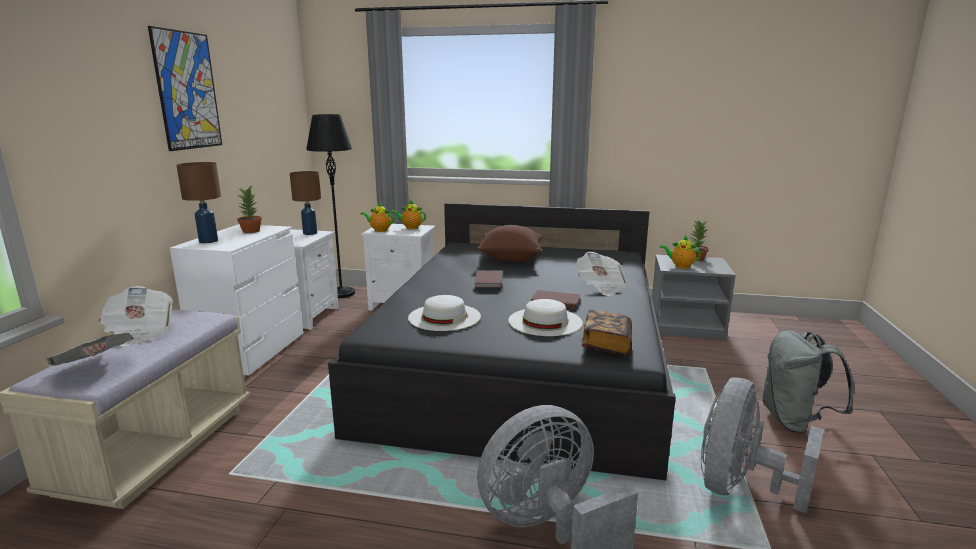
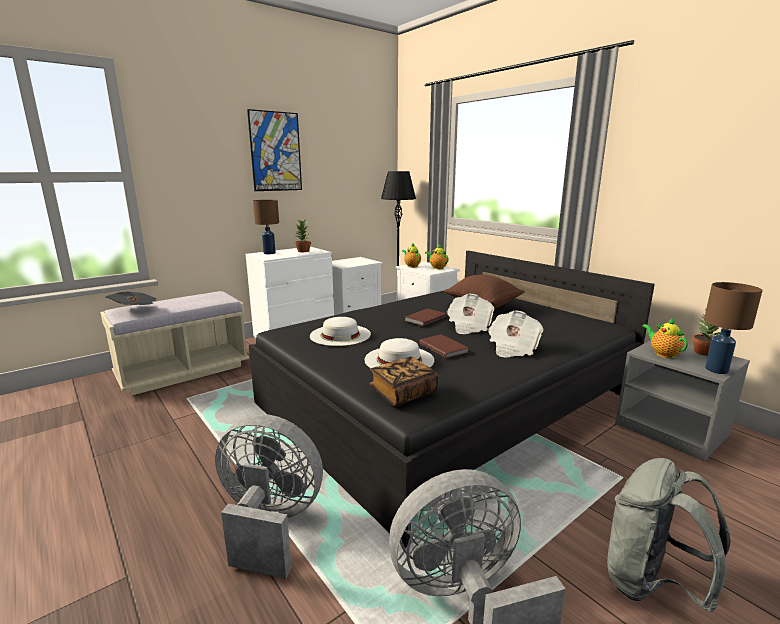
camera: 40 degrees right, 0 degrees up
newspaper [98,286,173,347] -> newspaper moved to [447,294,494,334]
brown table lamp [290,171,321,235] -> brown table lamp moved to [704,282,763,374]

